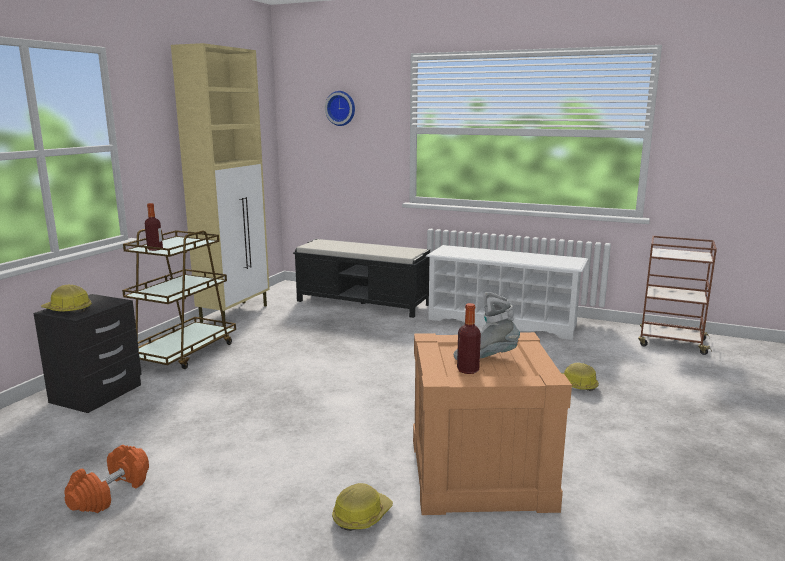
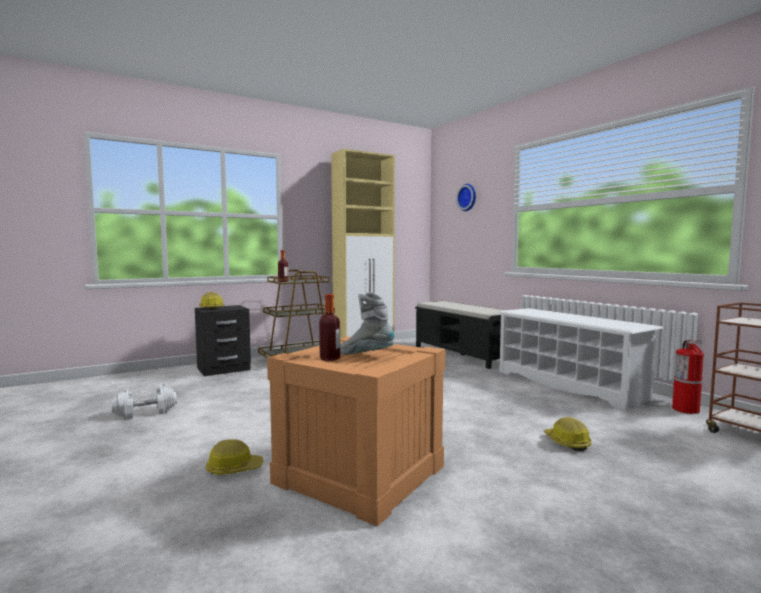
camera: 35 degrees right, 10 degrees down
orange dumbbell [64,445,149,513] -> white dumbbell [112,384,177,419]
none -> fire extinguisher [672,340,704,414]

